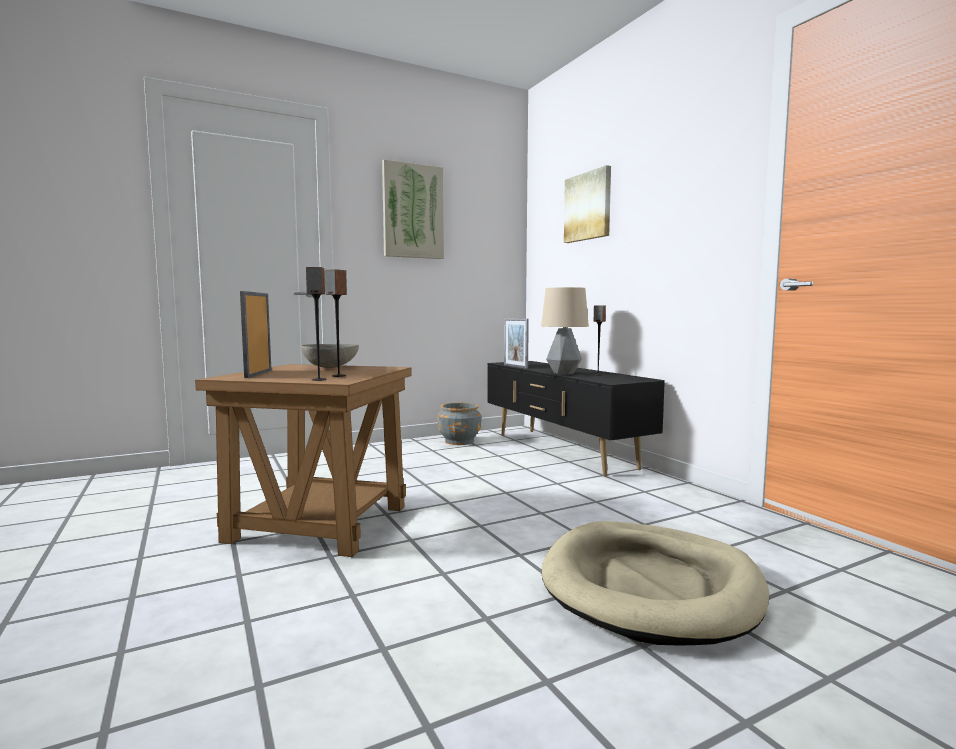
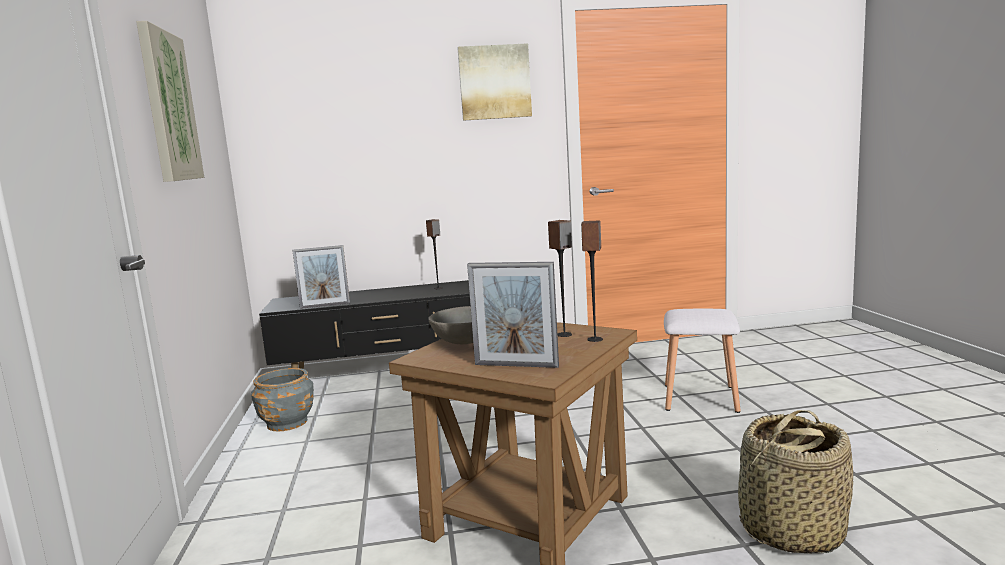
camera: 70 degrees left, 5 degrees up
table lamp [541,287,589,375] -> none
beige dog bed [542,521,769,646] -> white stool [664,308,741,413]
picture [564,165,611,243] -> picture moved to [458,43,532,121]
none -> basket [738,410,853,553]

